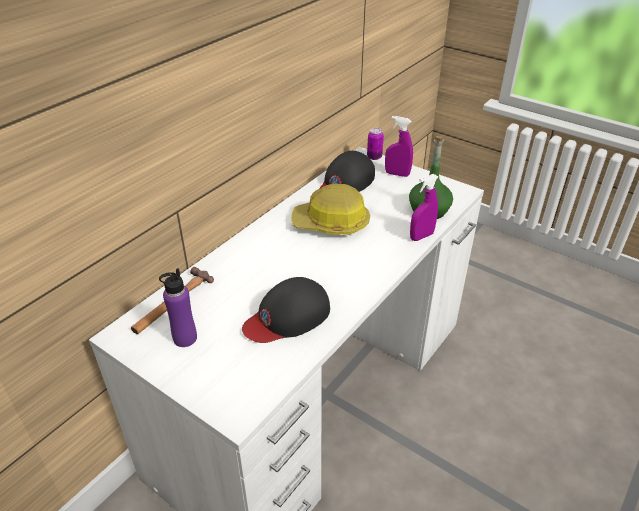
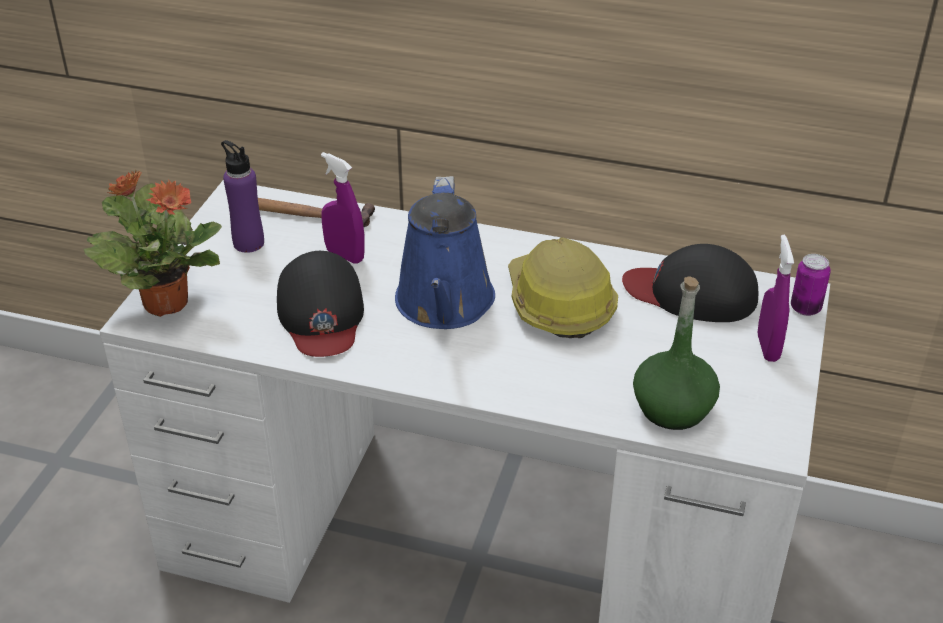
camera: 70 degrees right, 0 degrees up
black cap [242,277,330,343] -> black cap turned 135 degrees counterclockwise [277,251,364,357]
purple spray bottle [410,174,438,241] -> purple spray bottle moved to [321,152,365,264]
none -> potted plant [84,170,222,317]
none -> blue watering can [395,176,495,329]

